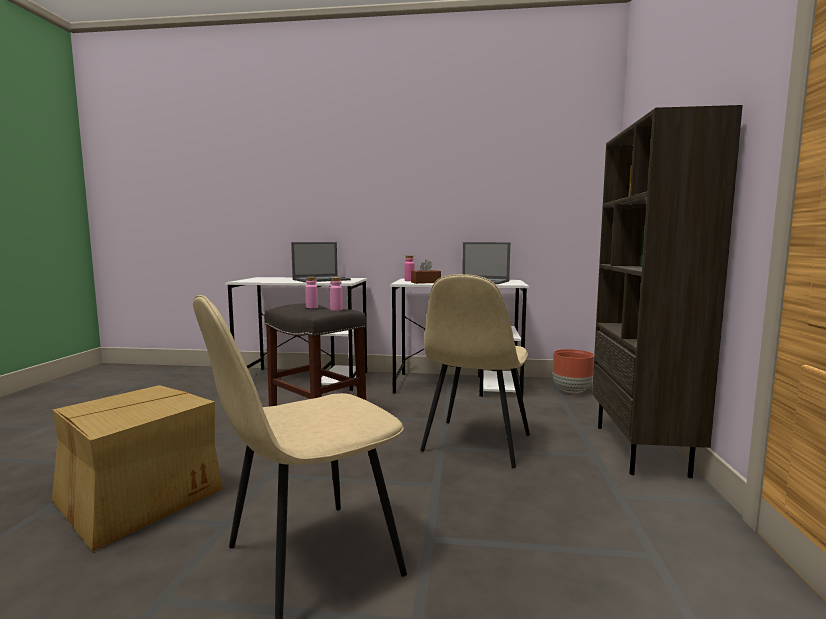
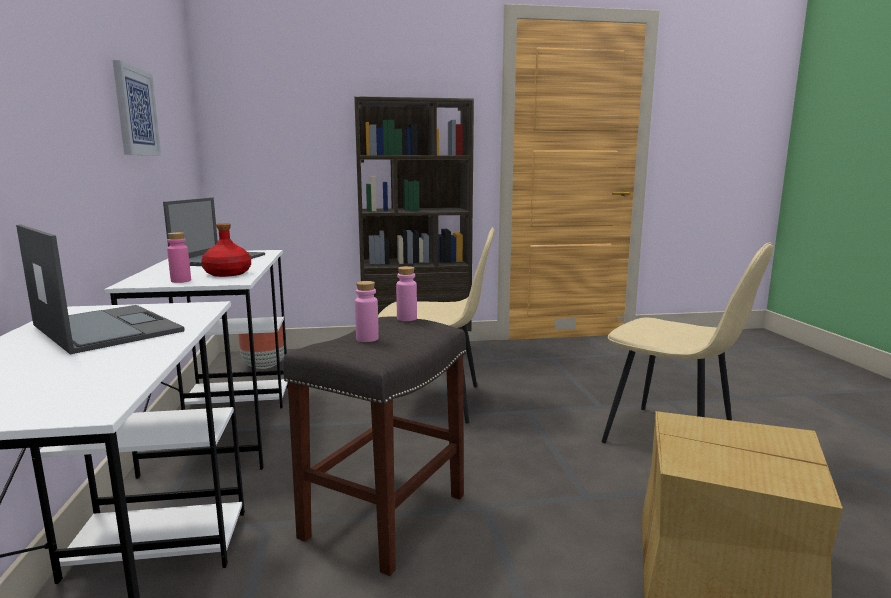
camera: 105 degrees left, 5 degrees up
brown tissue box [411,259,441,284] -> red bottle [201,223,251,277]
none -> picture [113,60,161,156]

